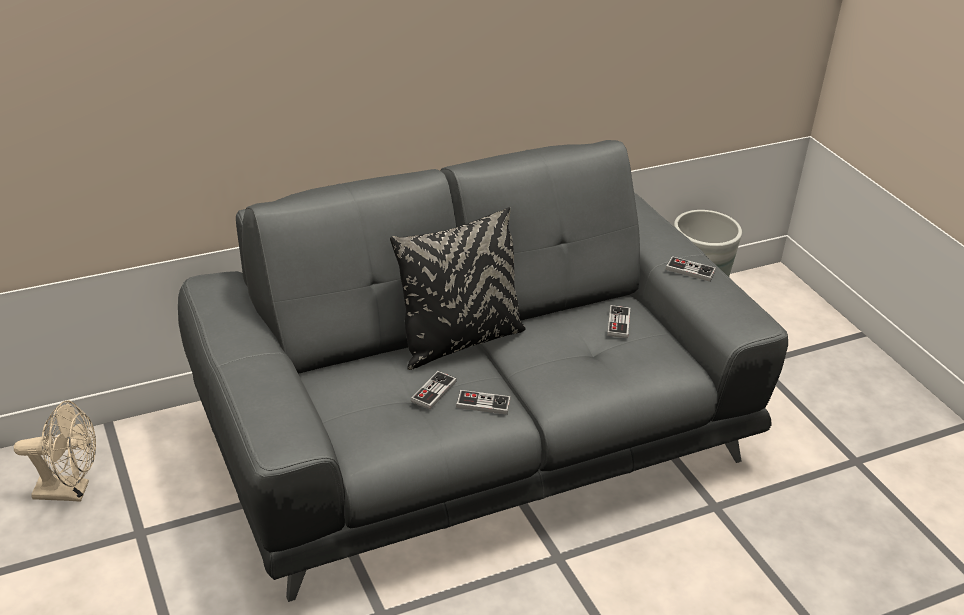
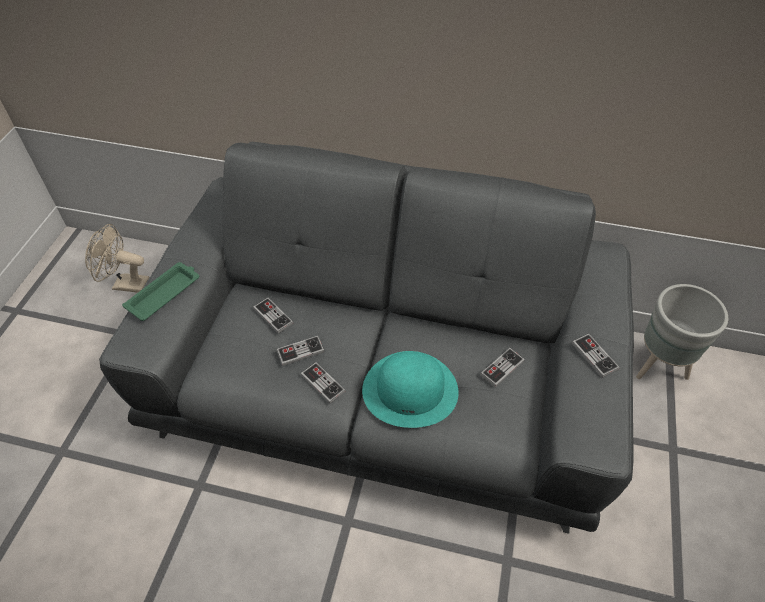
camera: 40 degrees right, 15 degrees up
beige fan [14,400,96,502] -> beige fan turned 150 degrees clockwise [85,224,150,293]
black pillow [390,207,526,370] -> none
none -> green tray [122,262,199,321]
none -> game controller [253,297,293,334]
none -> turquoise hat [362,351,459,428]

